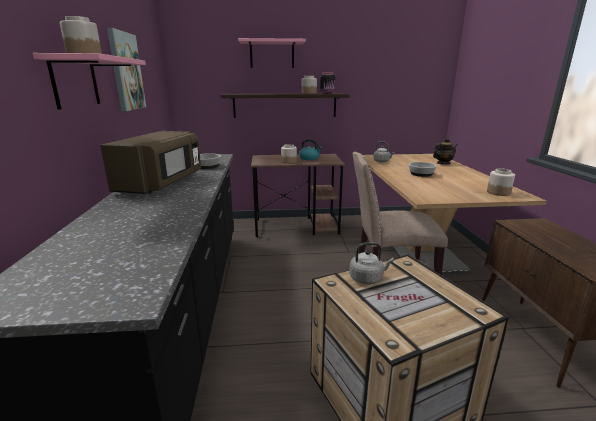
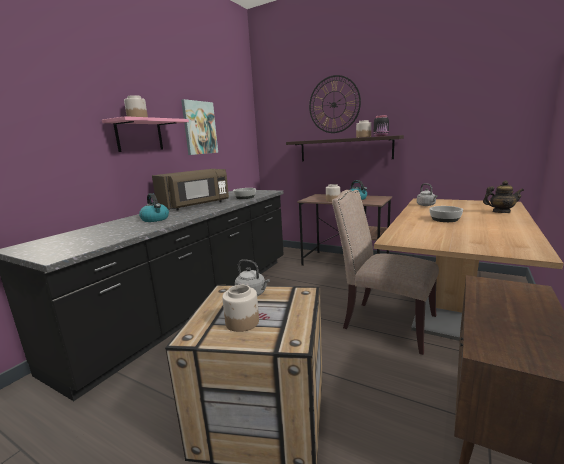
camera: 35 degrees right, 5 degrees down
pink shelf [238,38,306,68] -> wall clock [309,75,361,133]
jar [487,168,515,196] -> jar moved to [222,285,259,332]
none -> kettle [139,193,169,222]

